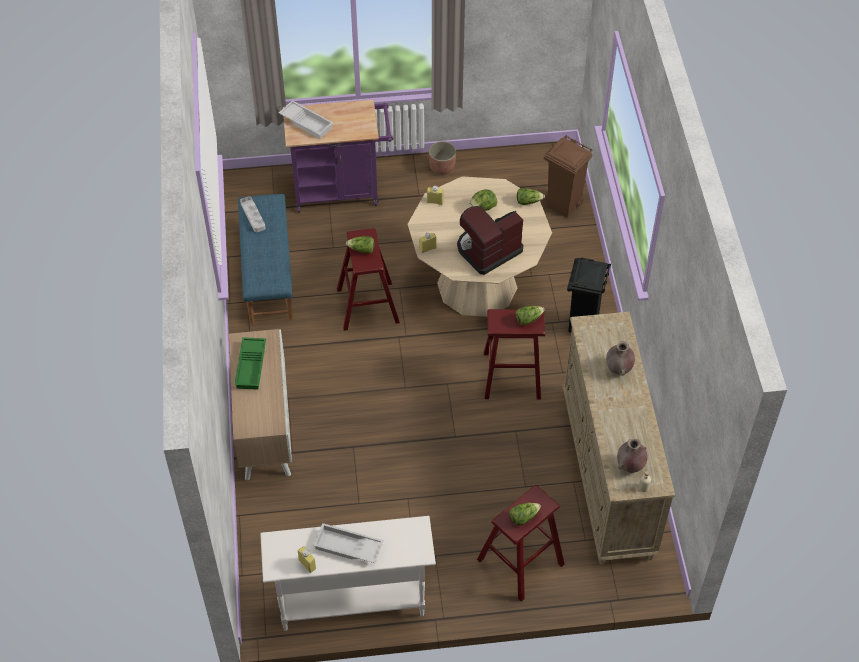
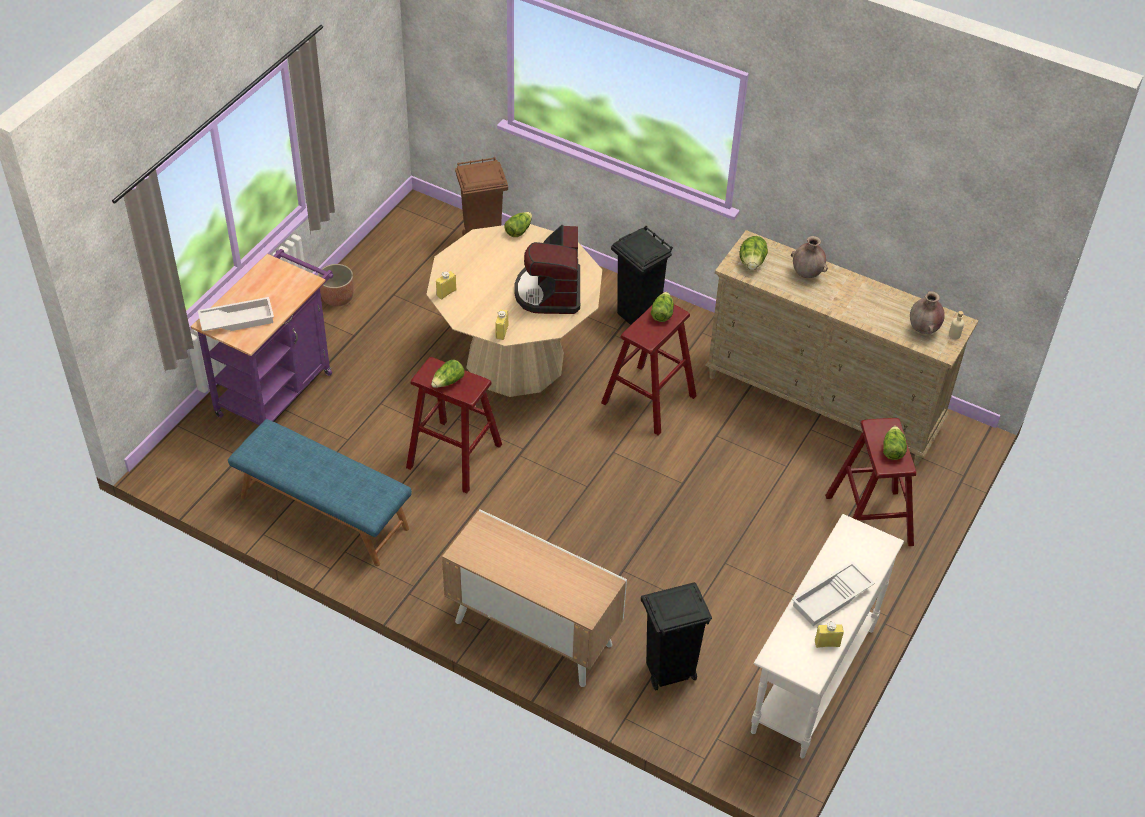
camera: 55 degrees left, 5 degrees down
green tray [234,337,266,390] -> none
grey tray [240,196,265,232] -> none
lettuce [469,189,497,211] -> lettuce moved to [739,236,768,270]
none -> black trash can [641,582,712,690]

